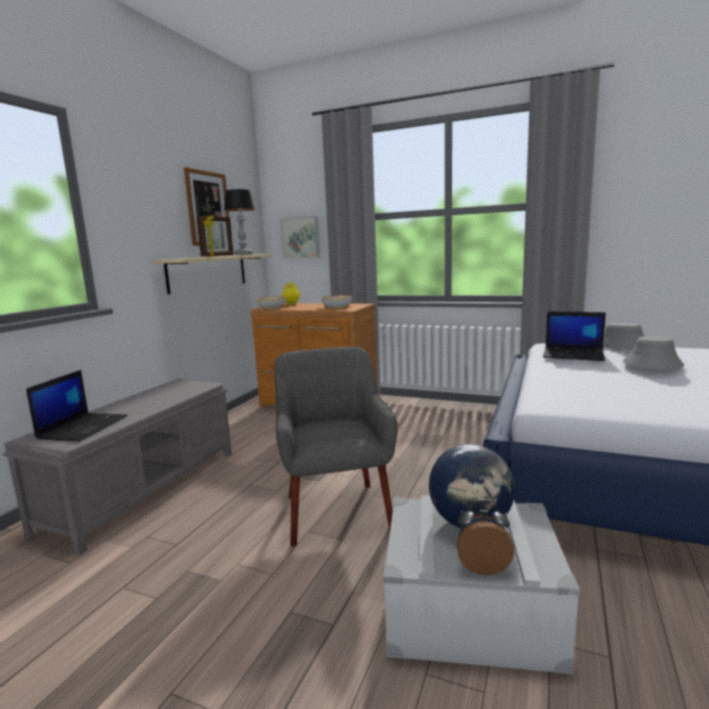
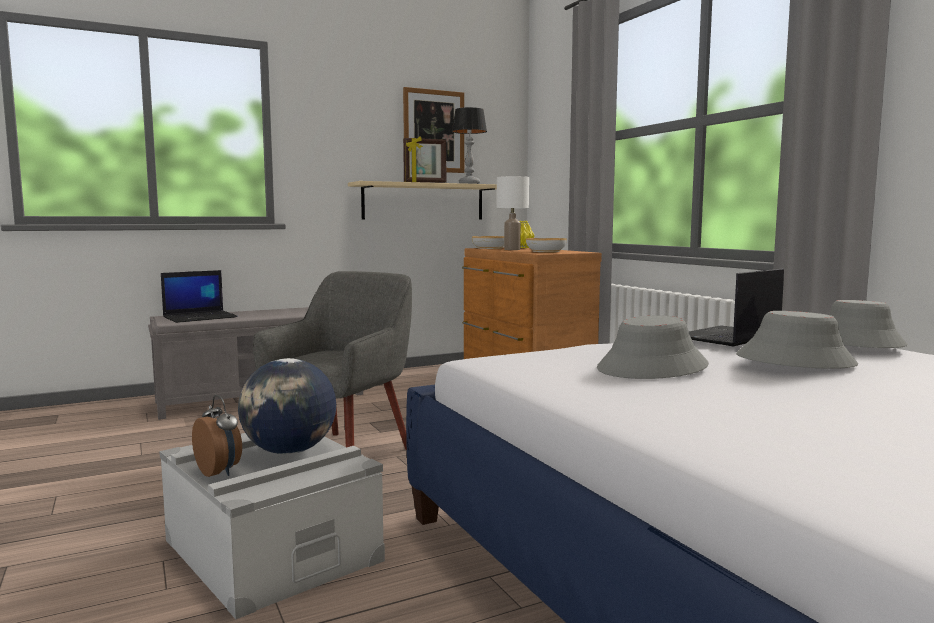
camera: 40 degrees right, 5 degrees down
picture [280,217,320,259] -> none
laptop [543,311,606,361] -> laptop turned 75 degrees clockwise [689,269,784,346]
none -> white table lamp [497,176,529,250]
none -> grey hat [597,315,709,379]

